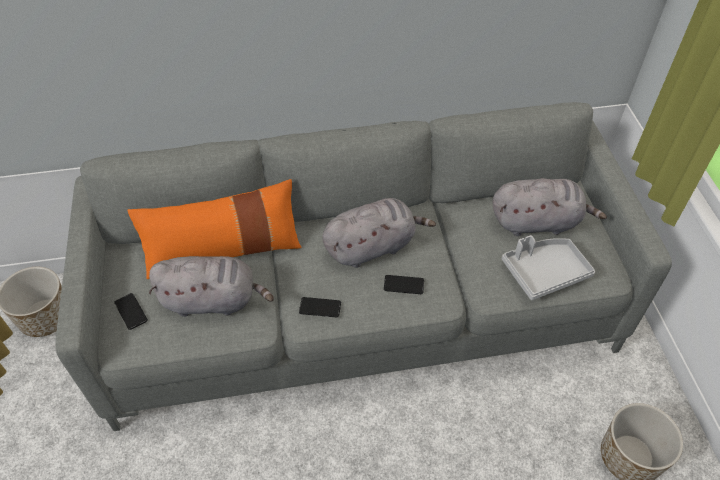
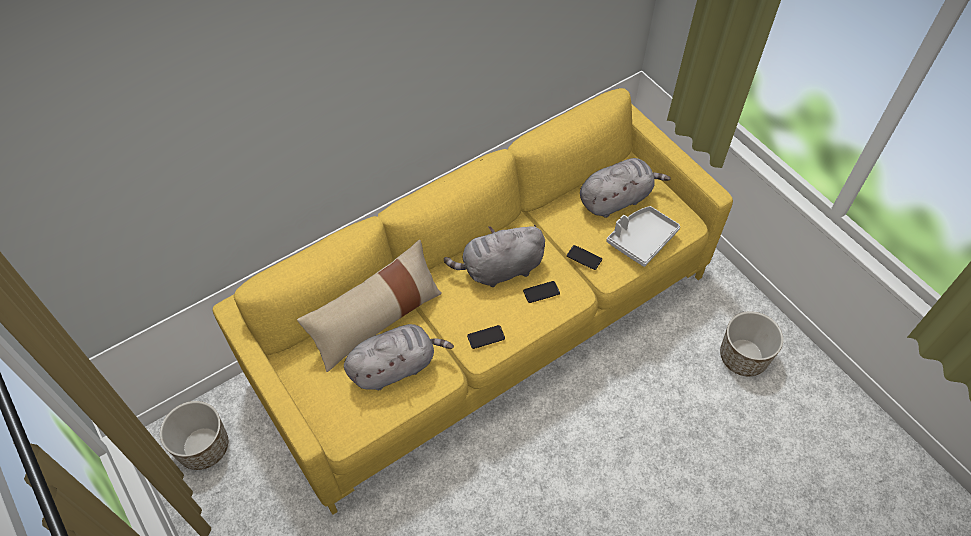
camera: 25 degrees left, 5 degrees up
grey sofa [55,102,672,431] -> yellow sofa [213,88,733,515]
phone [114,293,148,330] -> phone moved to [567,245,602,270]
orange pillow [127,179,302,279] -> beige pillow [297,240,442,372]
grey plush toy [322,198,436,268] -> grey plush toy turned 150 degrees counterclockwise [444,225,545,287]

